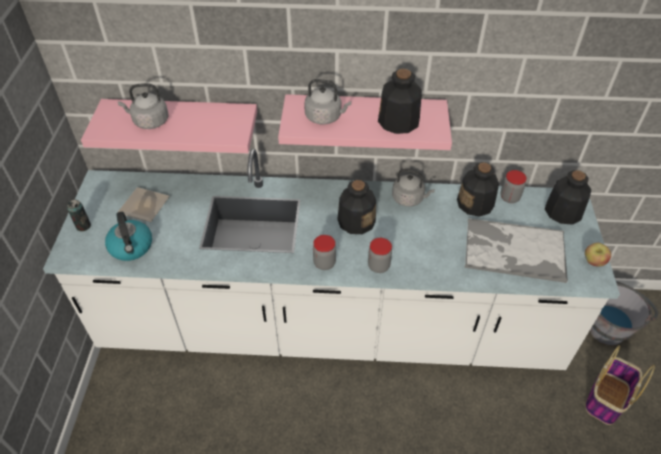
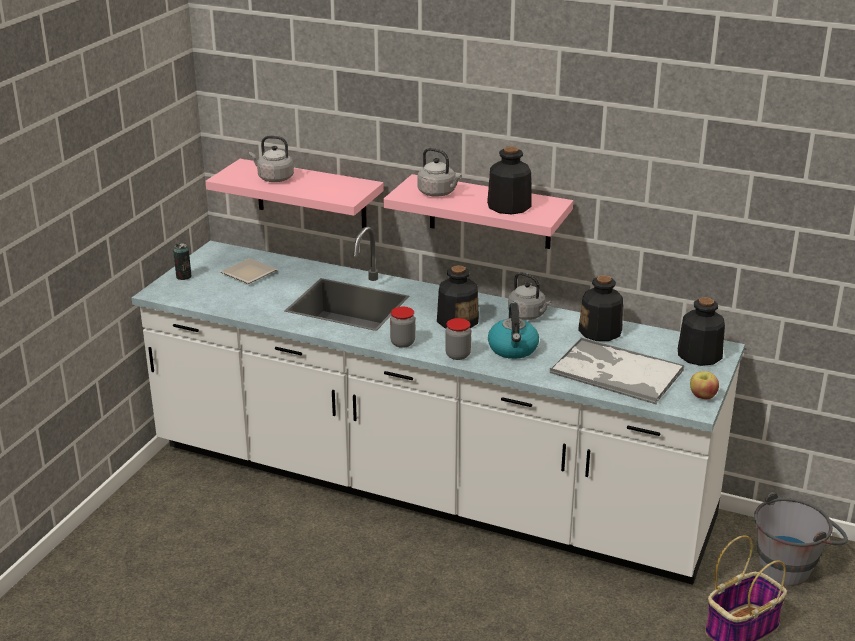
camera: 20 degrees right, 20 degrees down
kettle [105,211,152,261] -> kettle moved to [488,303,539,359]
jar [500,170,527,203] -> none

